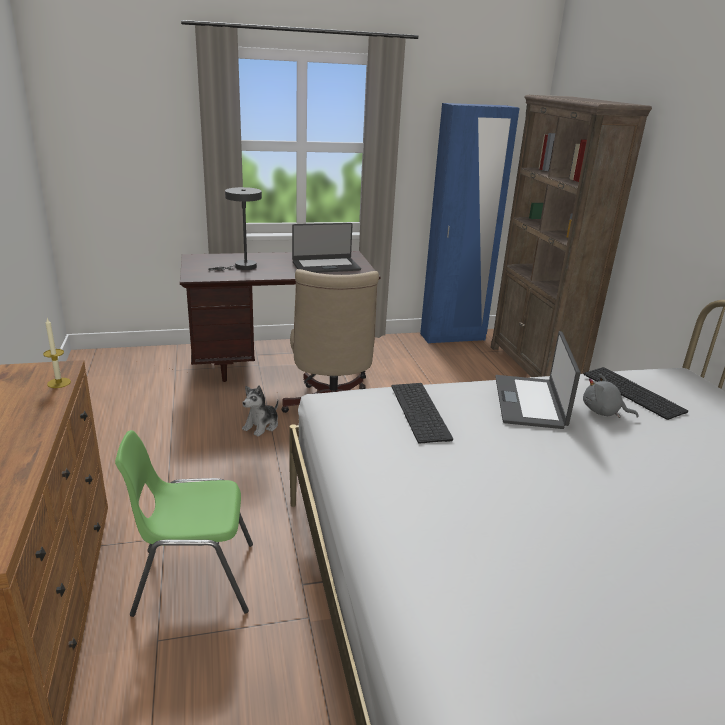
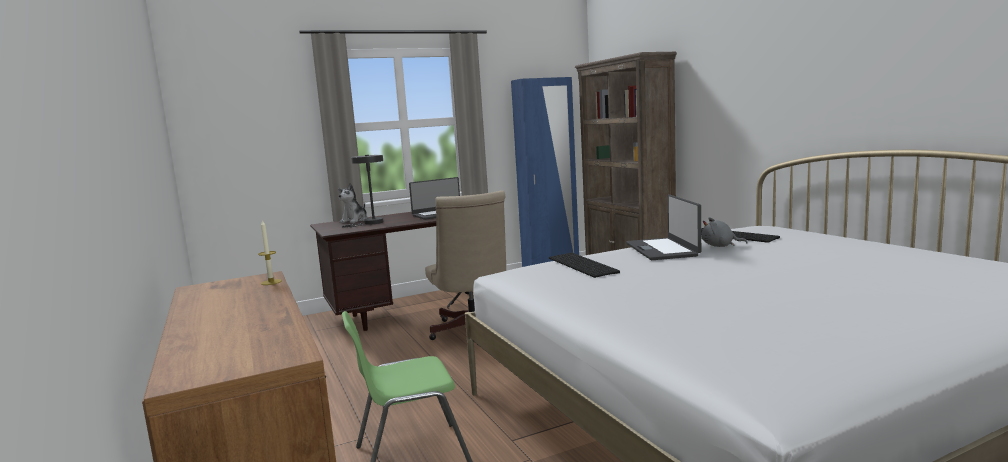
camera: 10 degrees left, 15 degrees down
plush toy [242,385,278,436] -> plush toy moved to [339,183,367,223]

